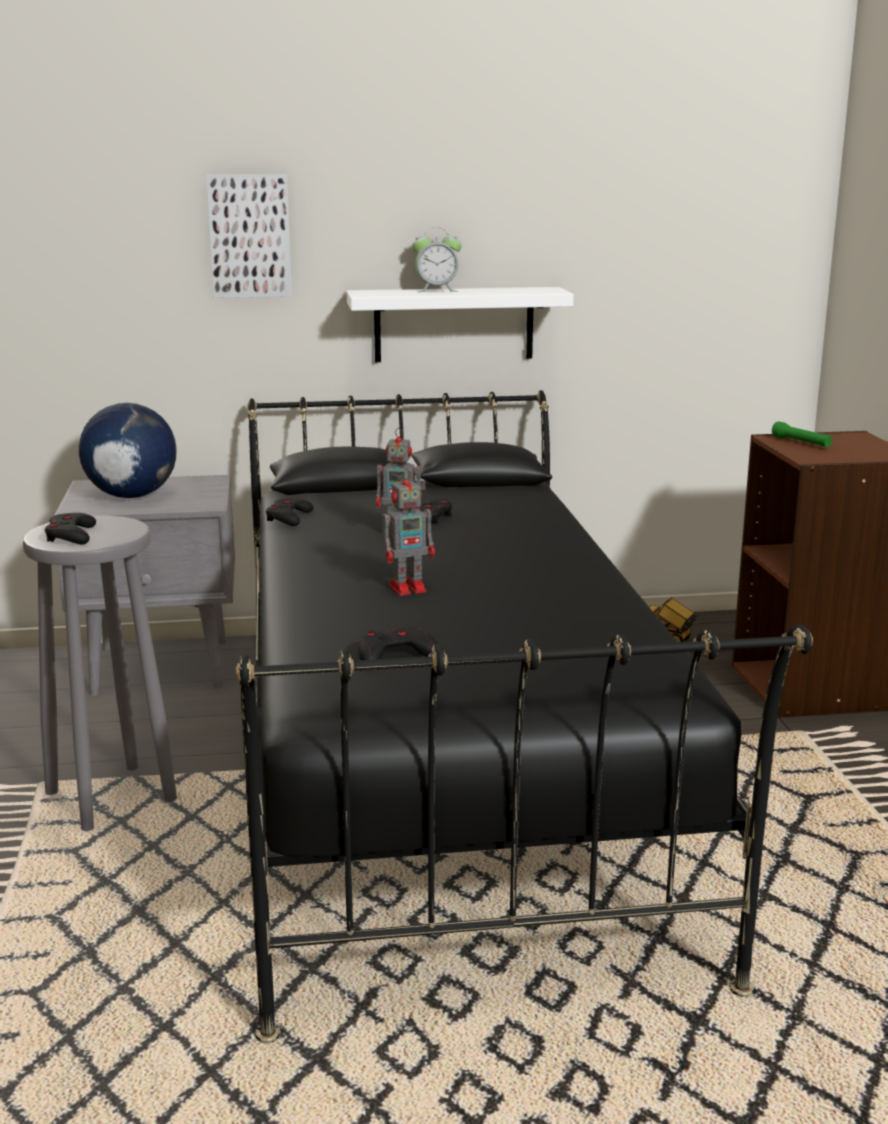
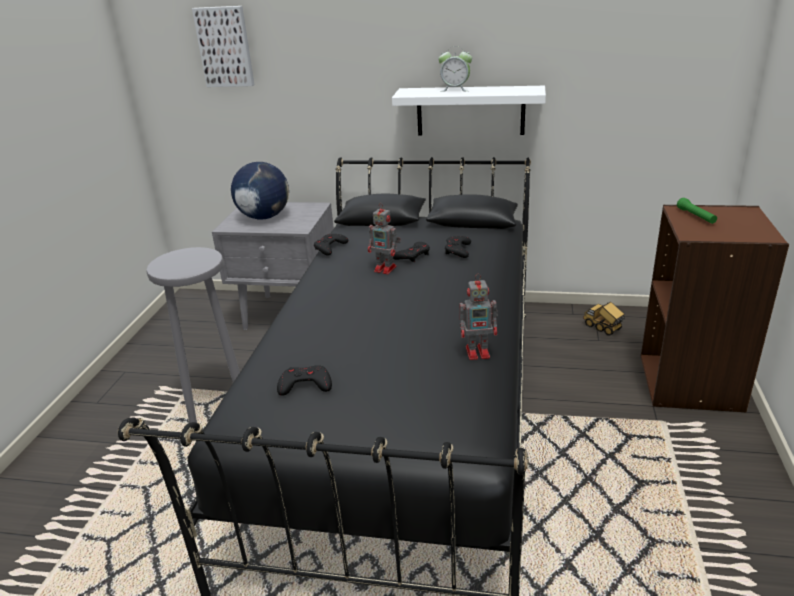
camera: 20 degrees right, 10 degrees up
black game controller [45,513,96,544] -> black game controller moved to [445,236,471,258]
picture [206,174,292,298] -> picture moved to [192,6,255,87]
toy robot [382,469,435,596] -> toy robot moved to [460,273,498,360]

